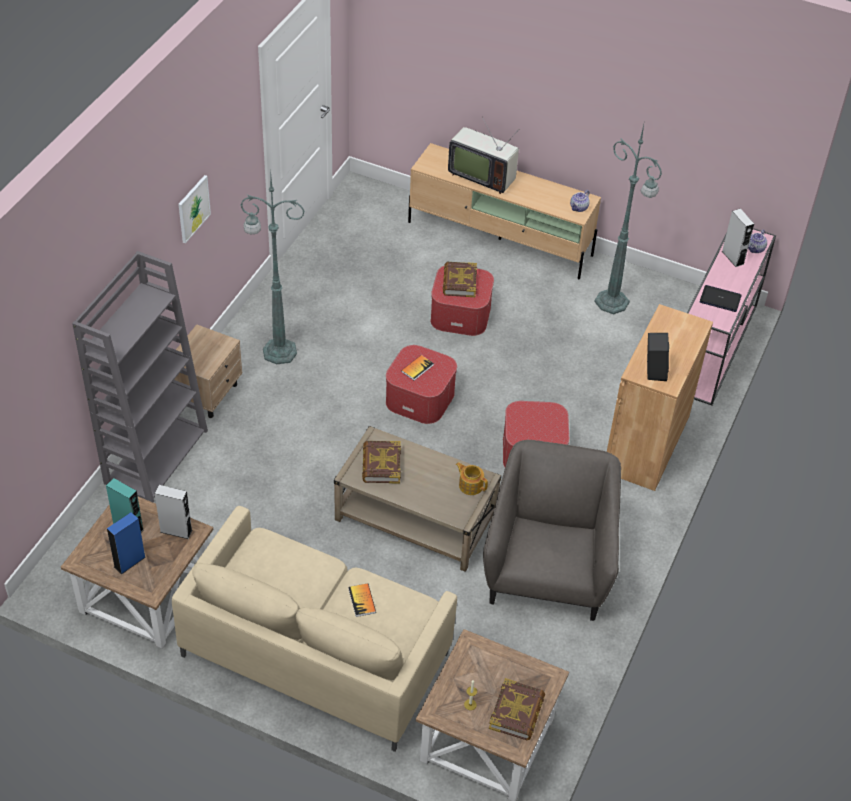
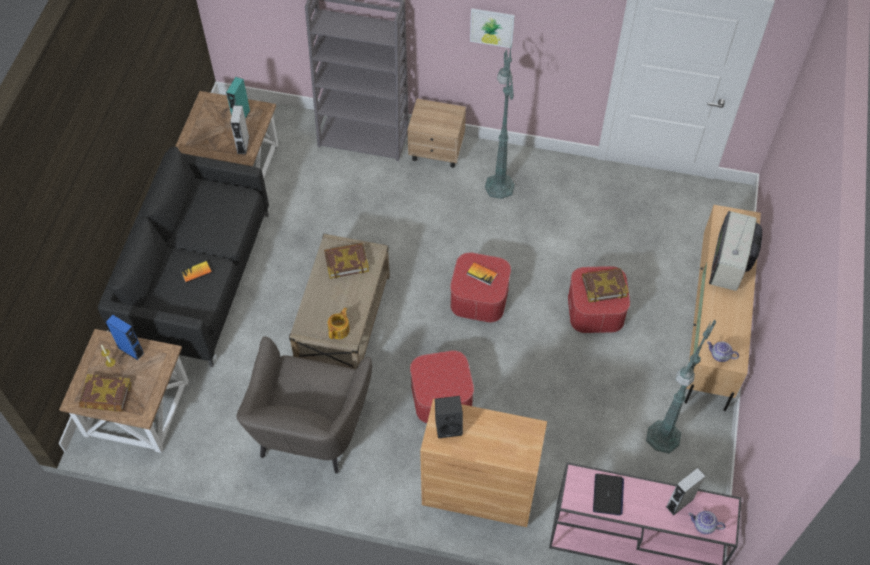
camera: 80 degrees right, 10 degrees up
blue speaker [107,512,146,575] -> blue speaker moved to [106,315,144,360]
beige sofa [172,506,457,752] -> black sofa [98,147,269,367]
grey armchair [483,440,621,621] -> grey armchair turned 105 degrees clockwise [236,337,372,474]

